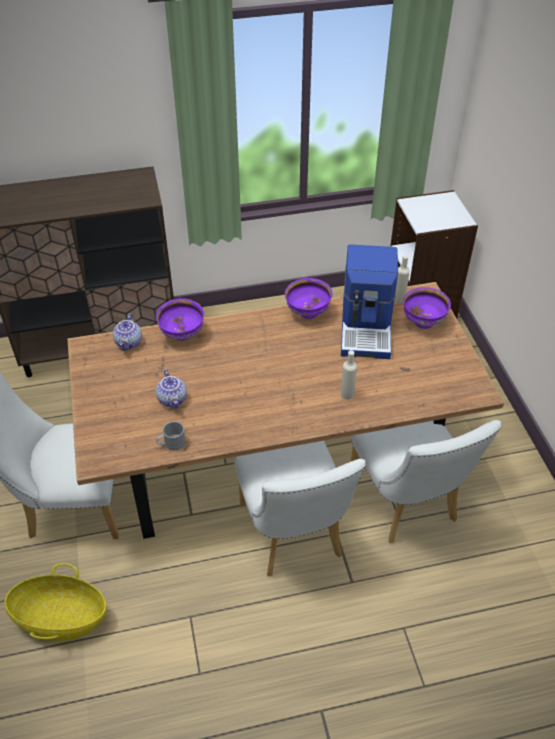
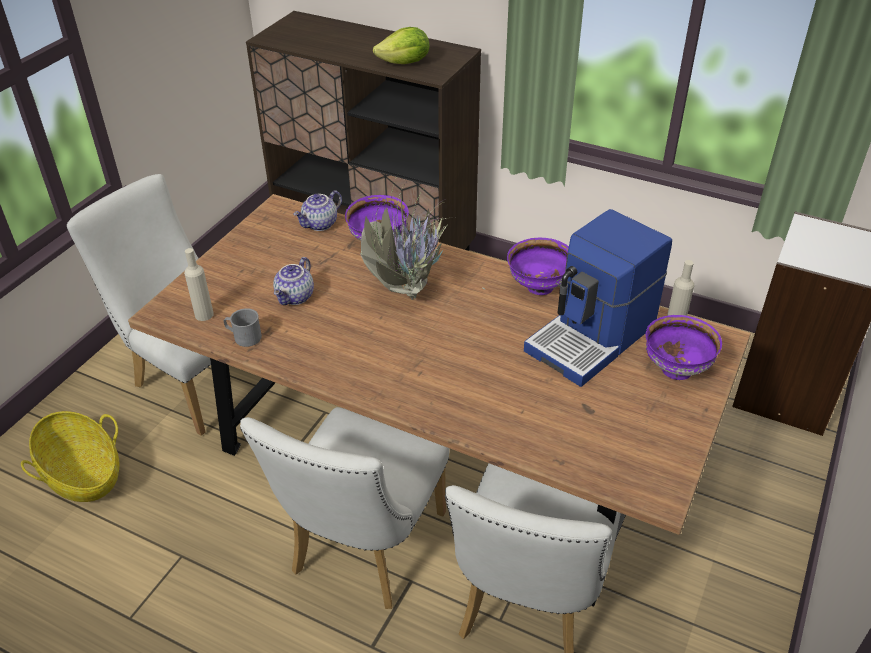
camera: 40 degrees right, 5 degrees down
beige bottle [340,350,357,400] -> beige bottle moved to [184,248,214,321]
none -> potted plant [360,183,486,300]
none -> lettuce [373,27,429,64]

